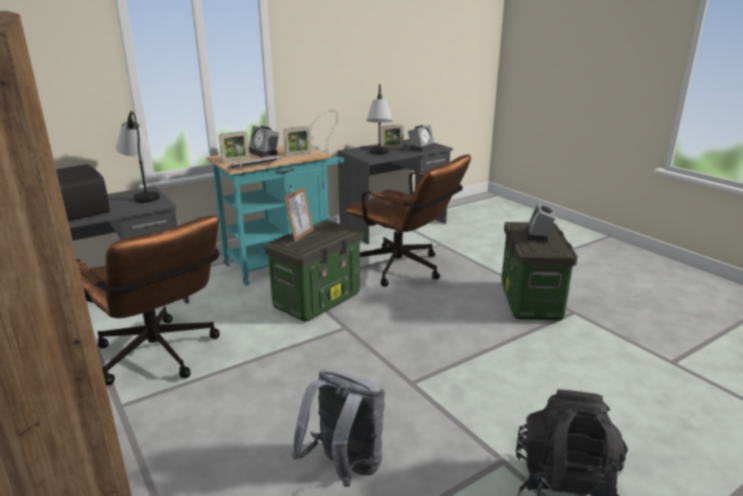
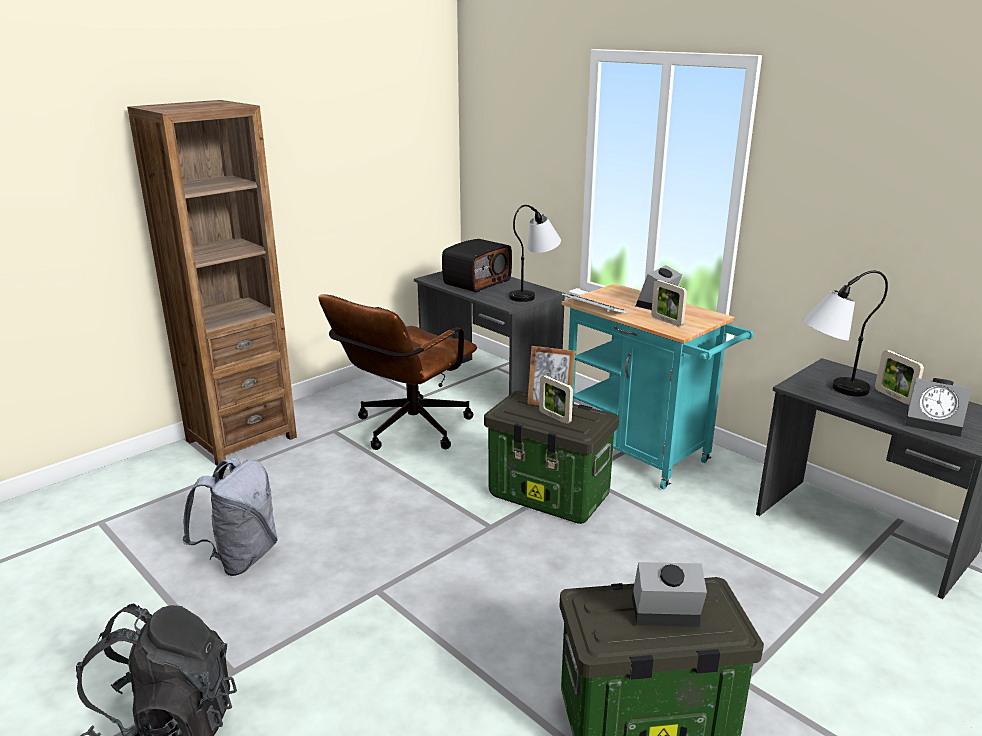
camera: 80 degrees right, 0 degrees up
picture frame [219,131,249,163] -> picture frame moved to [539,375,573,424]
brown office chair [346,155,471,287] -> none

